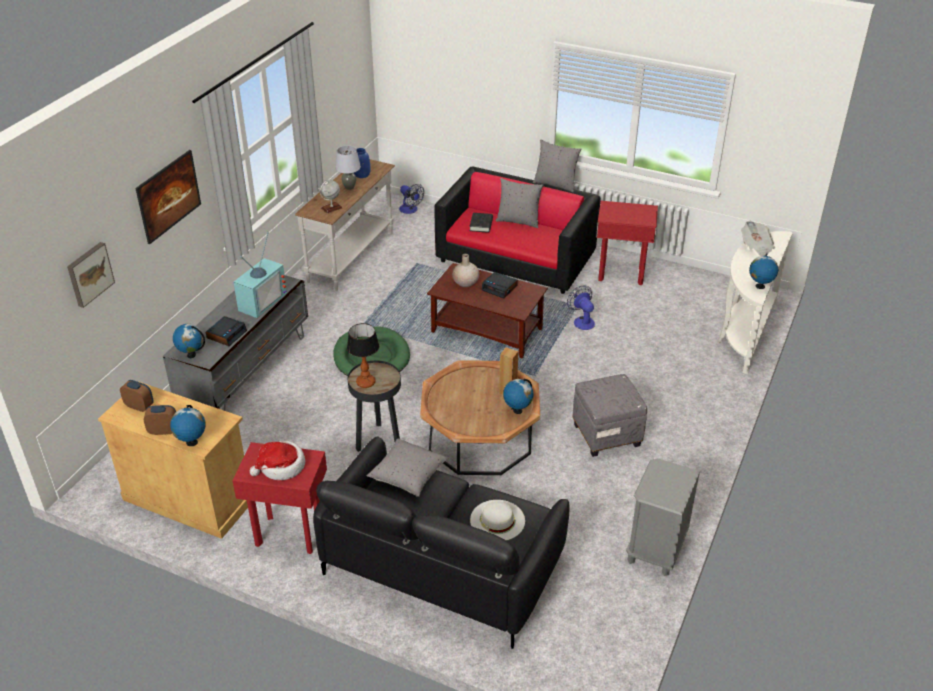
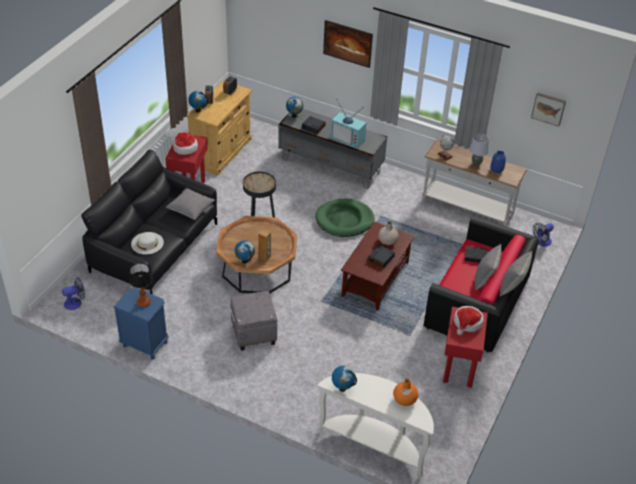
camera: 90 degrees right, 5 degrees up
picture [67,242,115,308] -> picture moved to [531,92,566,127]
table lamp [347,323,379,388] -> table lamp moved to [129,263,153,307]
fan [567,286,595,330] -> fan moved to [62,277,85,310]
grey nightstand [626,458,700,576] -> blue nightstand [114,288,169,360]
newspaper [741,221,775,256] -> orange vase [393,378,418,406]
none -> hat [454,306,484,335]

